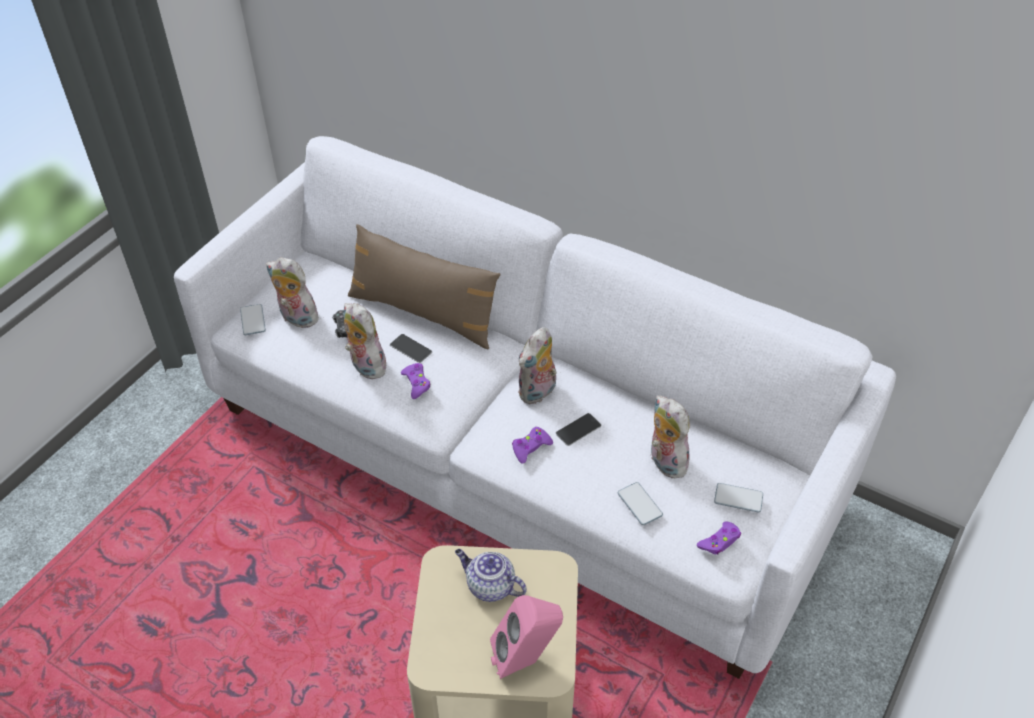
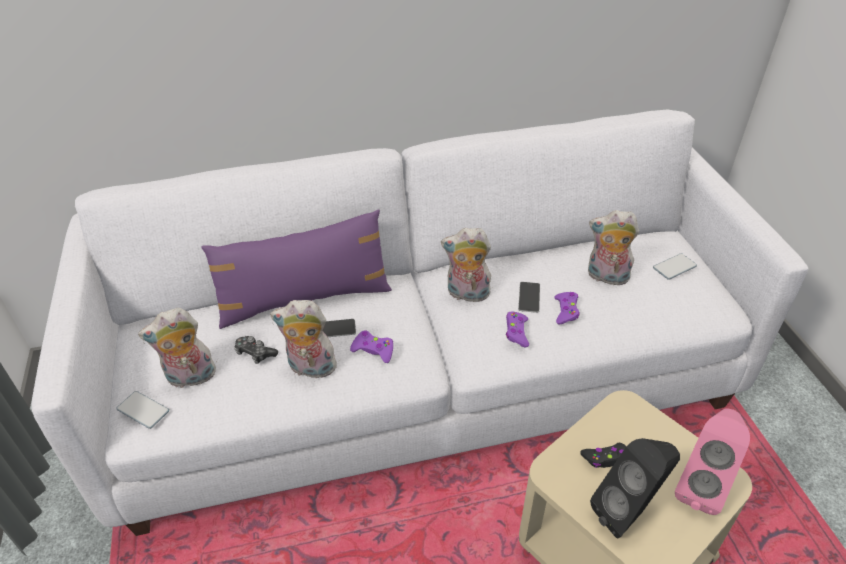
camera: 45 degrees left, 5 degrees down
brown pillow [348,224,500,349] -> purple pillow [201,210,392,329]
teapot [455,549,527,602] -> black game controller [580,443,626,468]
plush toy [518,327,557,404] -> plush toy turned 105 degrees clockwise [441,228,492,302]
phone [618,482,663,525] -> none
purple game controller [697,521,741,555] -> purple game controller moved to [554,292,580,324]
none -> black speaker [590,438,680,538]

